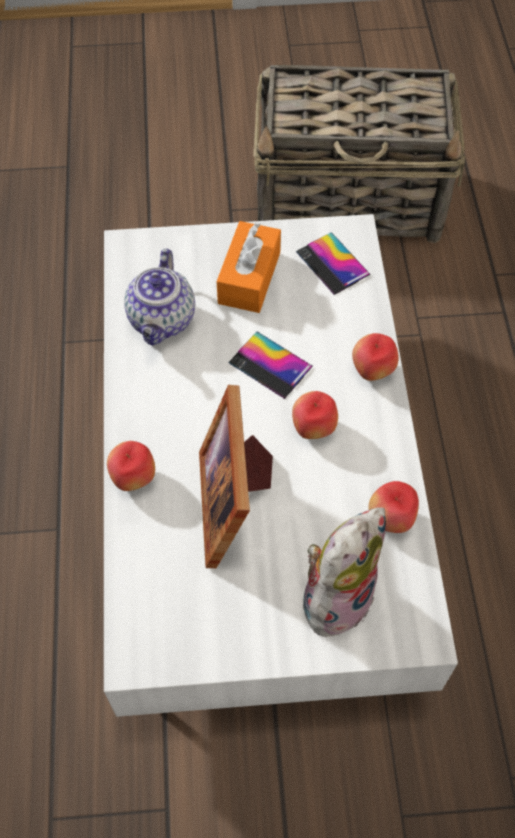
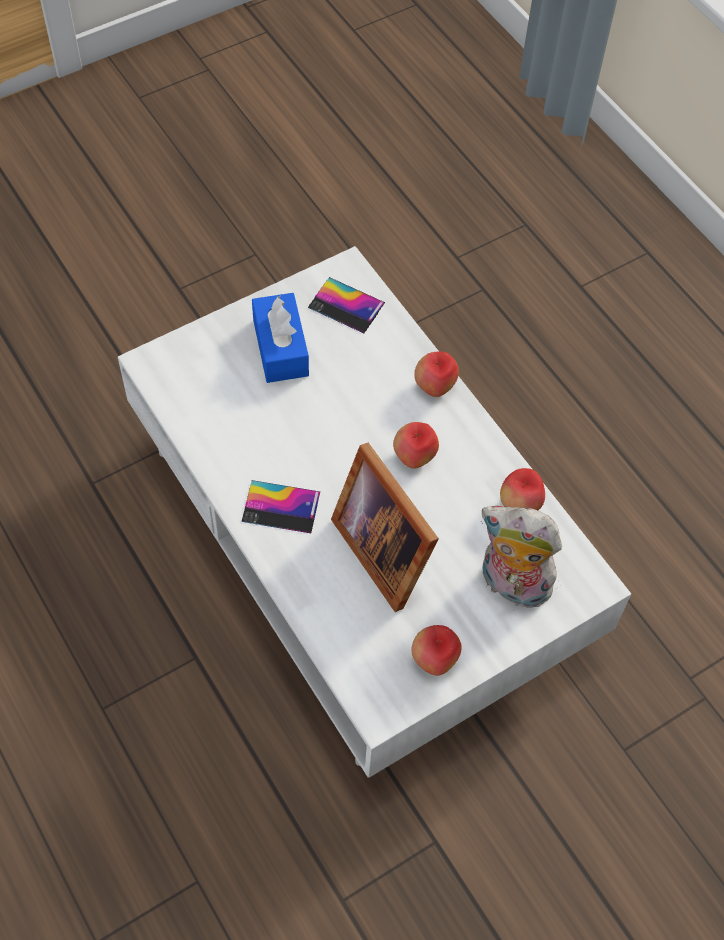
camera: 30 degrees left, 0 degrees up
apple [107,441,155,491] -> apple moved to [411,625,462,676]
teapot [124,249,195,345] -> none
orange tissue box [216,221,281,313] -> blue tissue box [252,293,309,383]
phone [228,332,313,399] -> phone moved to [242,480,320,533]
basket [253,65,465,243] -> none
plush toy [303,507,386,639] -> plush toy turned 75 degrees counterclockwise [481,506,562,608]

